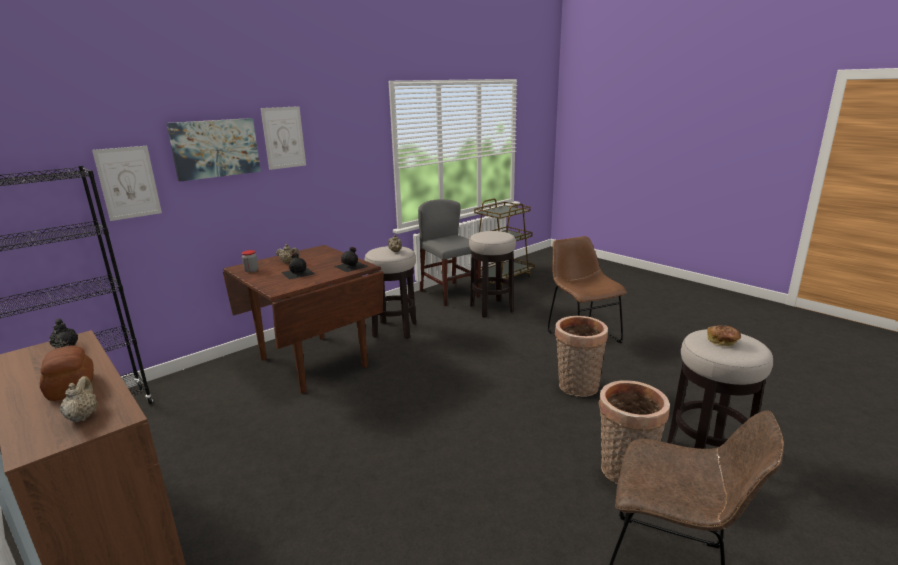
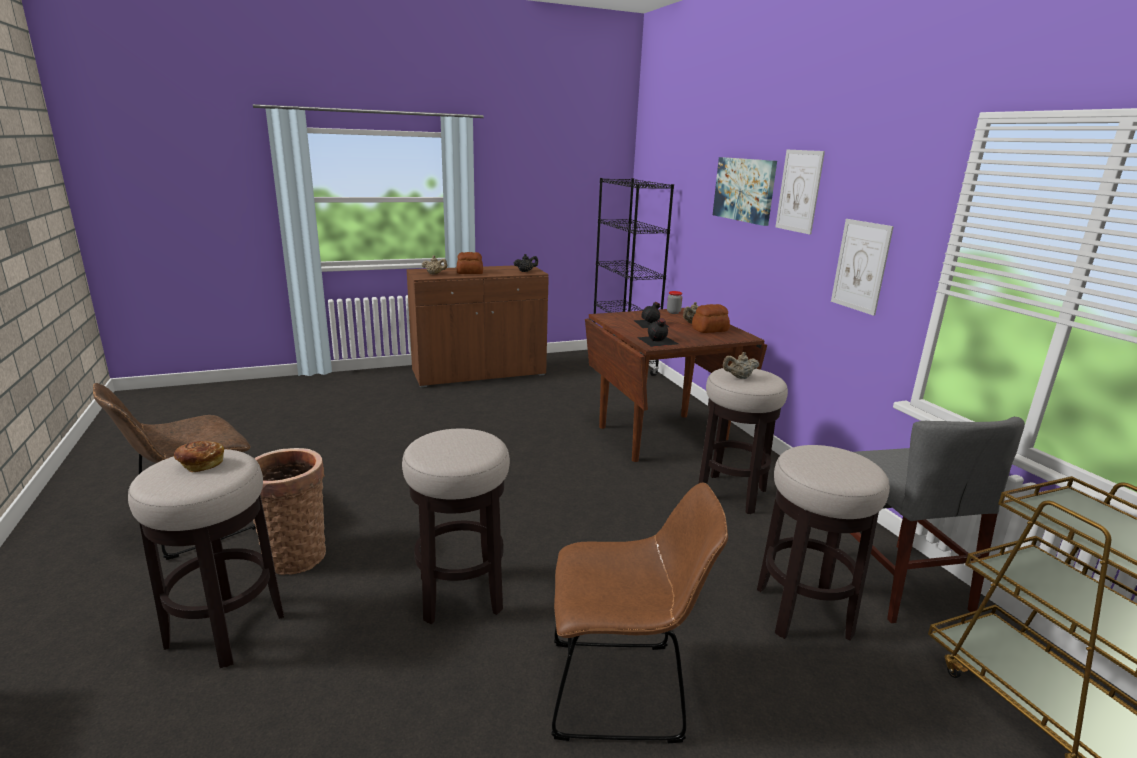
camera: 110 degrees right, 0 degrees up
picture [92,146,162,221] -> picture moved to [831,219,894,316]
grey chair [418,199,481,306] -> grey chair turned 90 degrees clockwise [850,417,1025,623]
basket [555,316,608,397] -> stool [402,428,510,624]
none -> bread [692,304,730,333]

